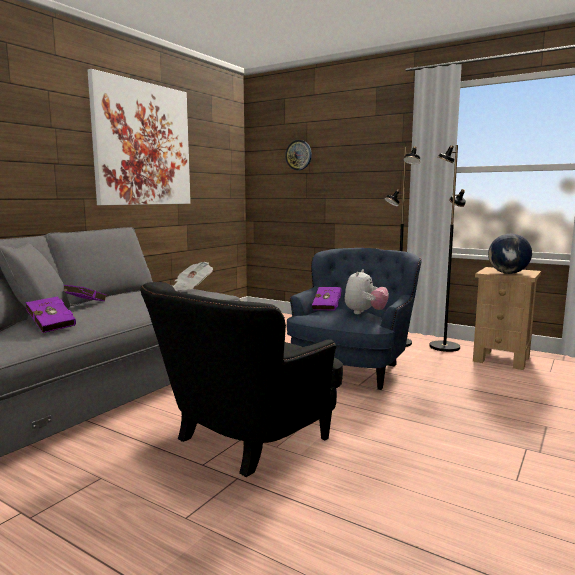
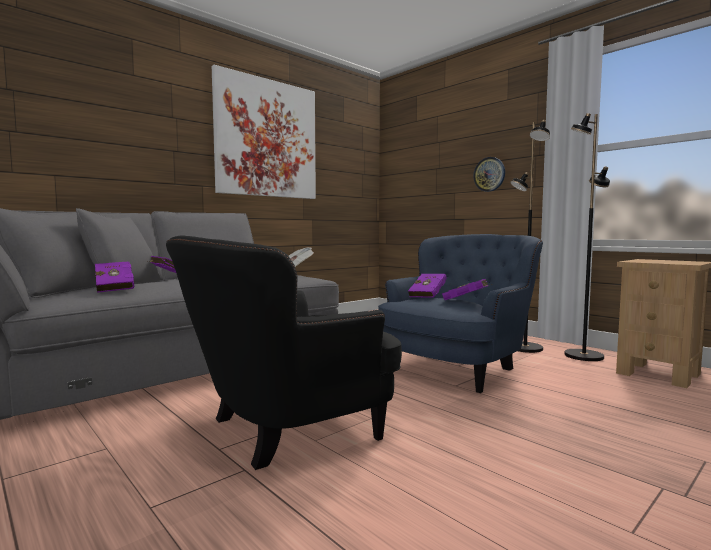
camera: 15 degrees right, 5 degrees down
wall clock [285,140,312,170] -> wall clock moved to [474,157,505,192]
plush toy [345,269,389,314] -> purple book [442,279,492,300]
globe [488,234,532,274] -> none

